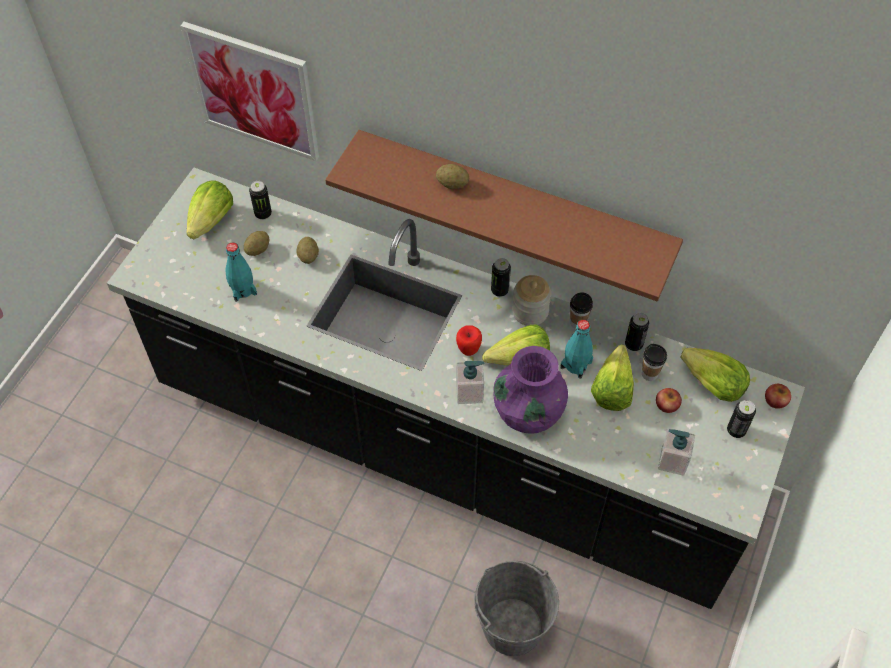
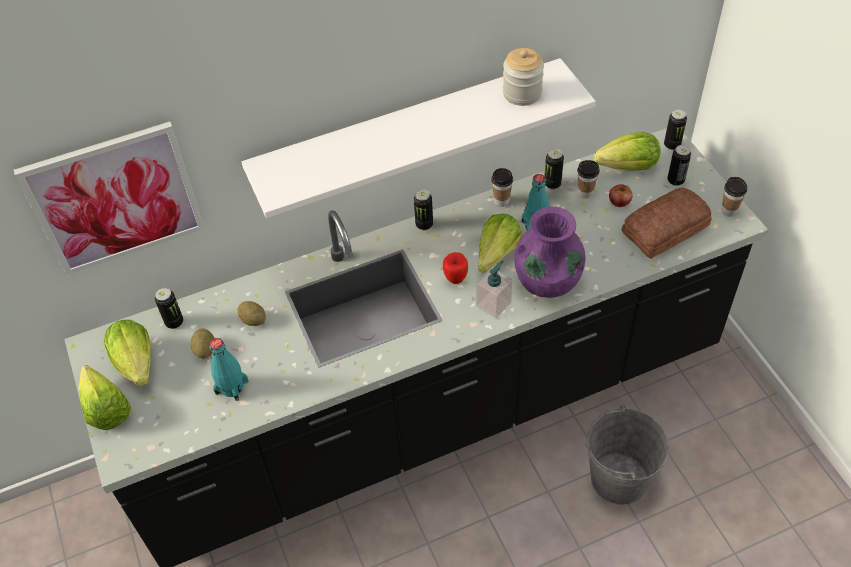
camera: 45 degrees left, 5 degrees down
brown shelf [325,130,683,301] -> white shelf [242,58,596,218]
potato [436,164,469,189] -> none
jar [512,275,551,326] -> jar moved to [503,48,544,106]
lettuce [591,344,634,411] -> lettuce moved to [79,365,131,430]
soap dispenser [658,429,695,476] -> bread [622,188,711,259]
apple [765,384,791,409] -> can [664,109,687,150]
none -> cup [721,177,747,217]

